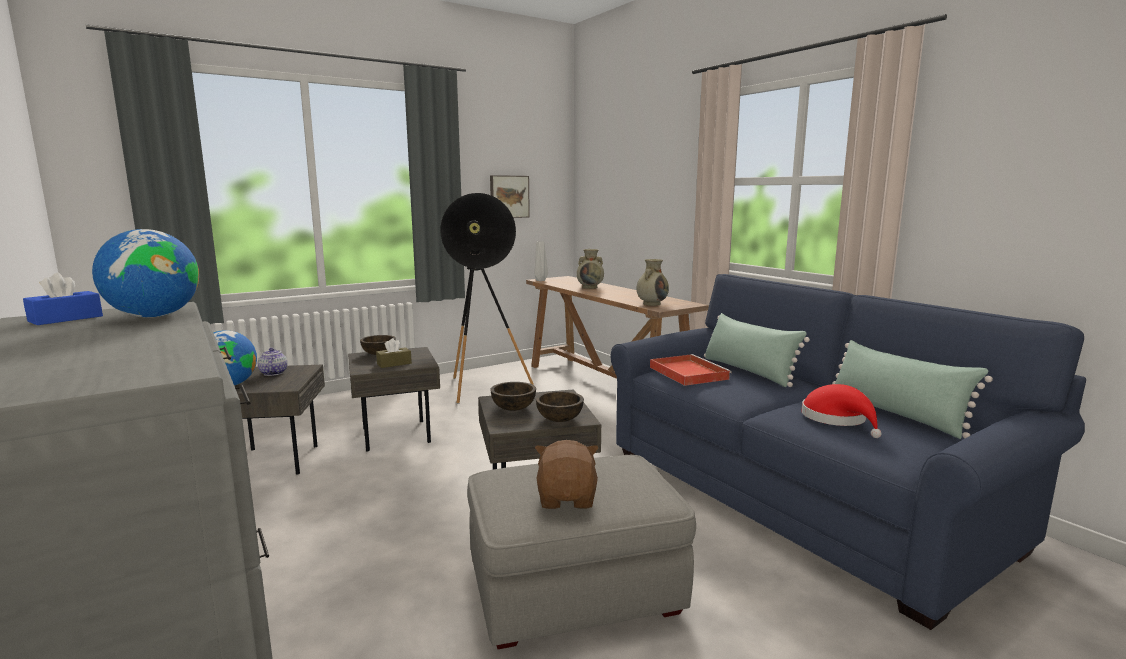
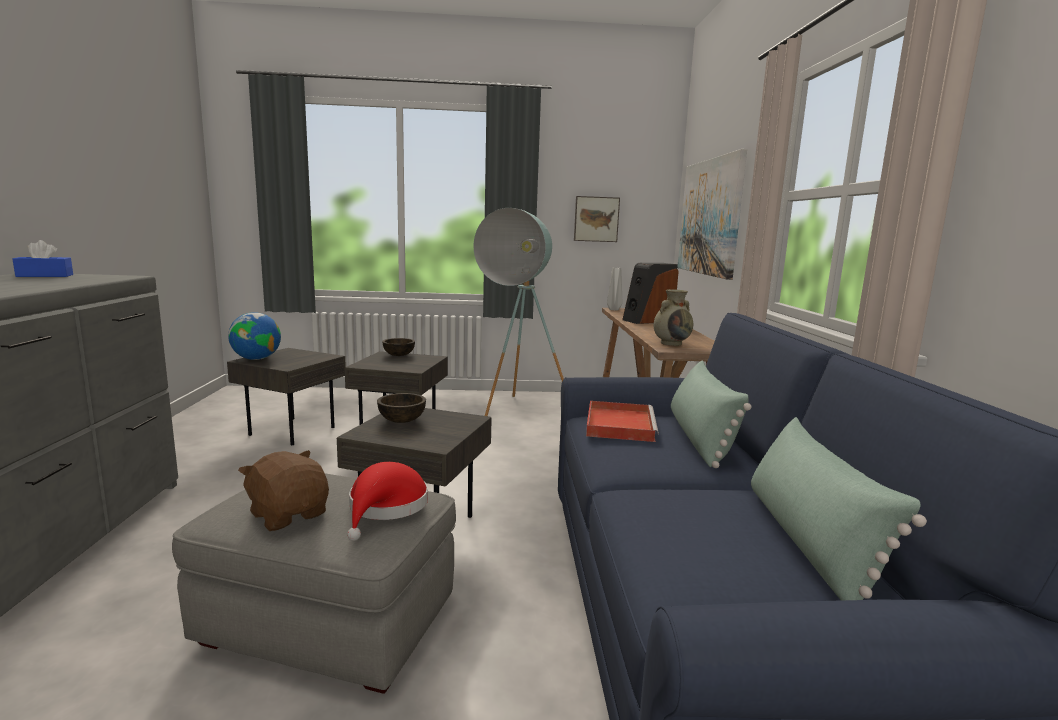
camera: 30 degrees right, 0 degrees up
globe [92,229,199,318] -> none
teapot [258,348,287,376] -> none
brown tissue box [376,338,412,368] -> none
black floor lamp [440,193,534,403] -> turquoise floor lamp [474,208,564,416]
brown plush toy [535,440,598,509] -> brown plush toy turned 75 degrees counterclockwise [238,450,329,531]
brown bowl [536,391,584,422] -> none
beige vase [577,249,604,289] -> speaker [622,263,679,324]
red hat [802,384,882,438] -> red hat moved to [347,462,428,541]
none -> picture [677,149,747,280]

